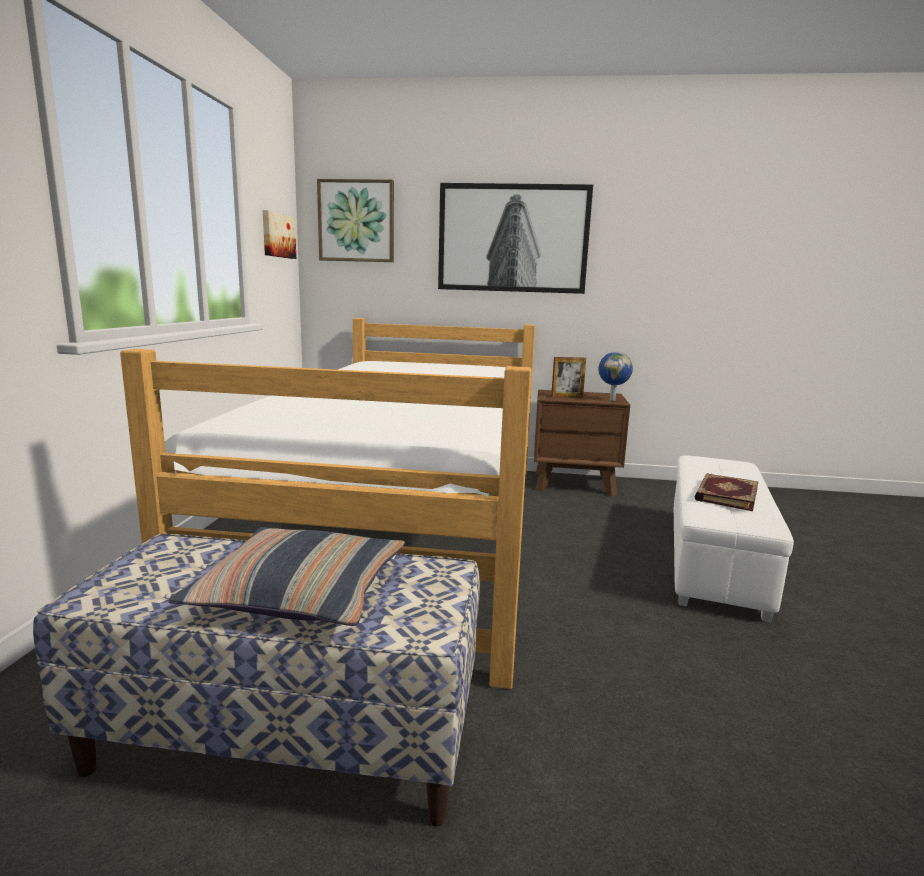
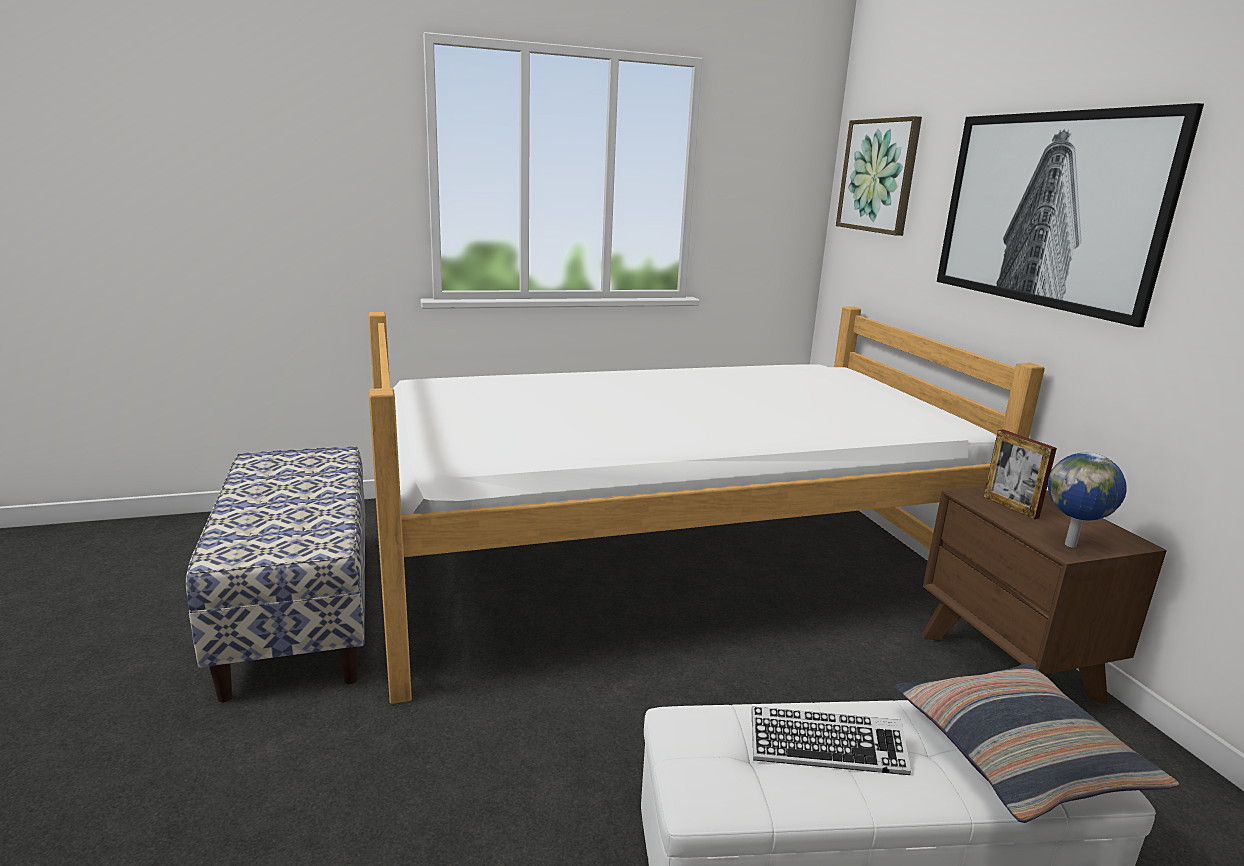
camera: 65 degrees right, 5 degrees up
pillow [168,527,405,626] -> pillow moved to [894,664,1179,823]
picture [263,210,296,259] -> none
book [694,473,759,511] -> keyboard [751,706,911,775]

